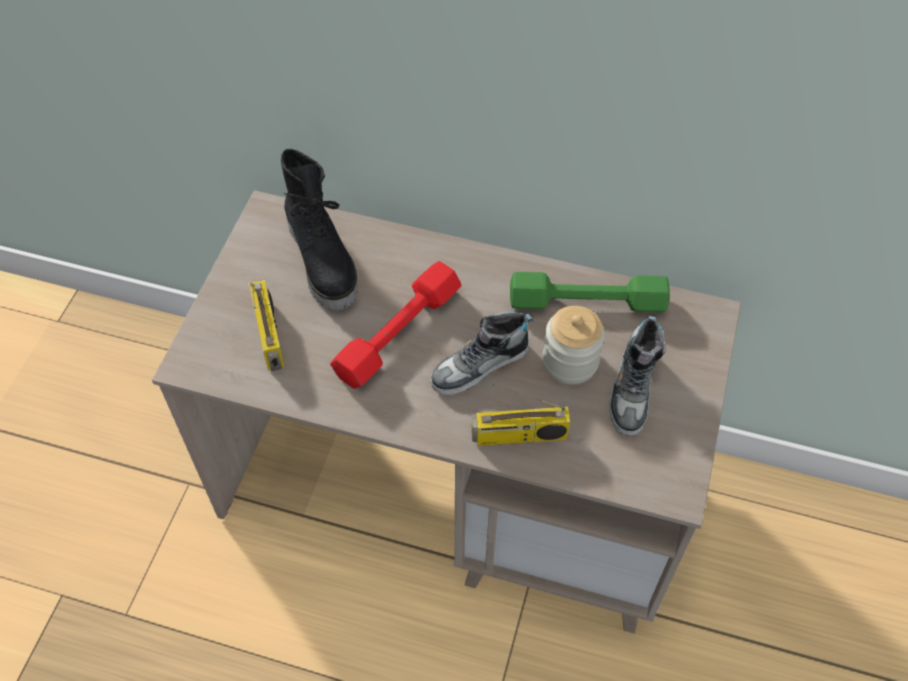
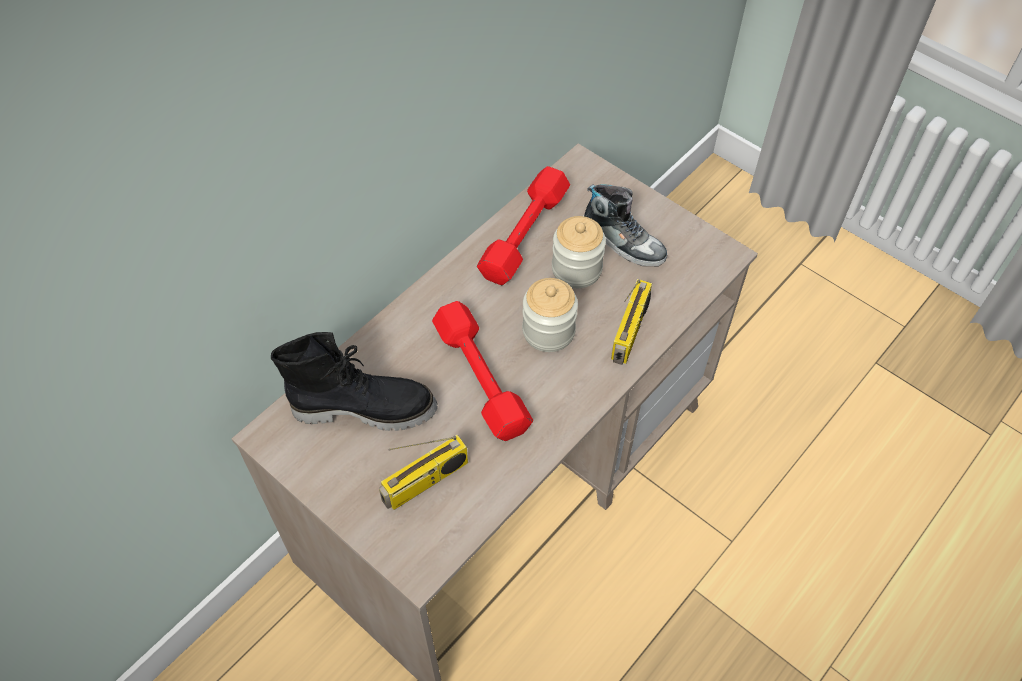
camera: 65 degrees left, 0 degrees up
radio [249,280,284,371] -> radio turned 135 degrees clockwise [379,435,468,510]
shoe [430,312,534,395] -> jar [522,278,578,352]
green dumbbell [510,272,670,312] -> red dumbbell [477,166,570,285]

